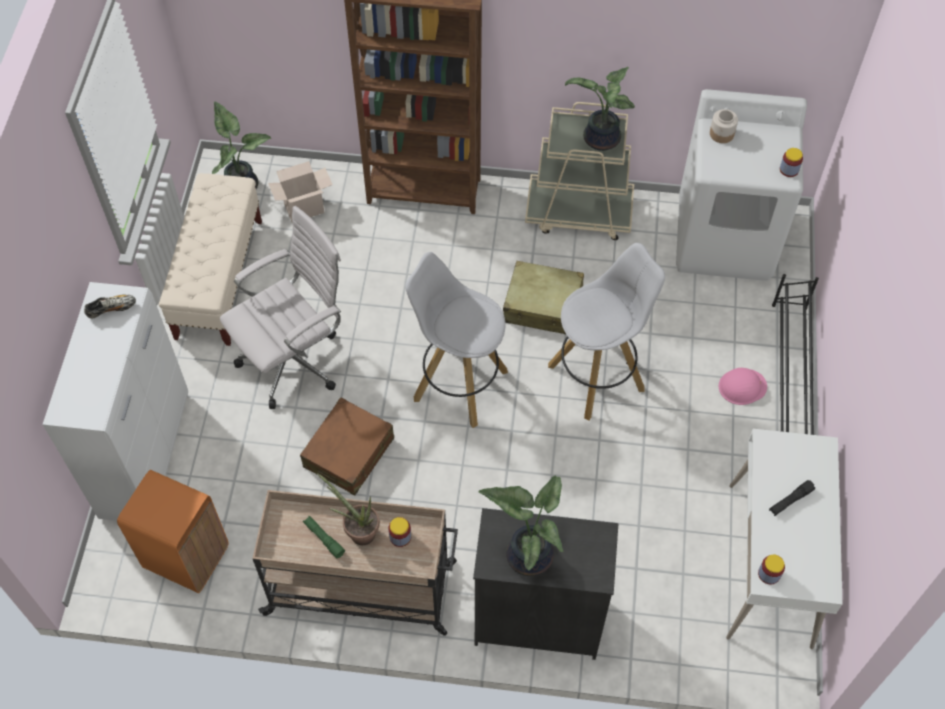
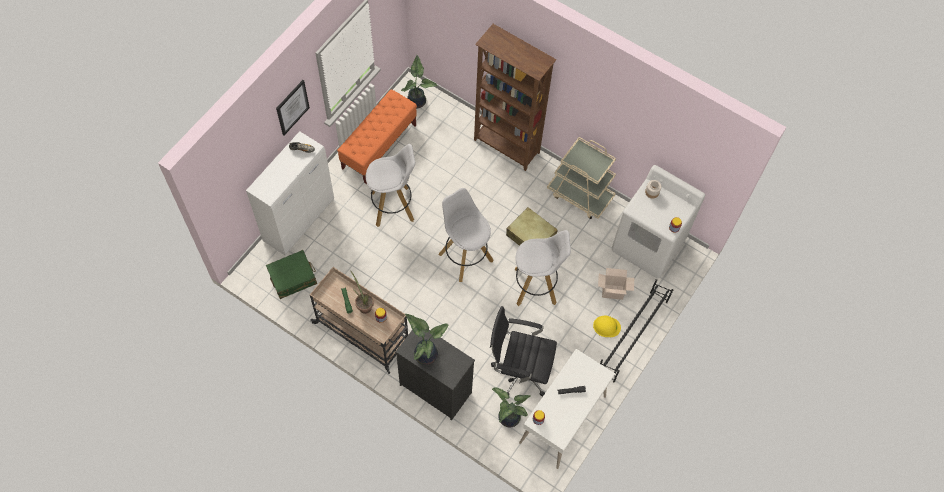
camera: 25 degrees right, 5 degrees up
orange trash can [117,470,229,593] -> green suitcase [266,250,317,299]
beige bench [159,173,262,346] -> orange bench [337,90,417,184]
white office chair [220,206,341,409] -> white stool [366,144,415,227]
cardboard box [268,161,333,223] -> cardboard box moved to [598,268,634,300]
brown suitcase [300,397,394,495] -> none
potted plant [565,67,635,151] -> potted plant moved to [492,388,531,428]
pink hard hat [719,368,767,405] -> yellow hard hat [593,316,621,337]
none -> picture [276,80,310,135]
none -> black office chair [490,306,557,396]

